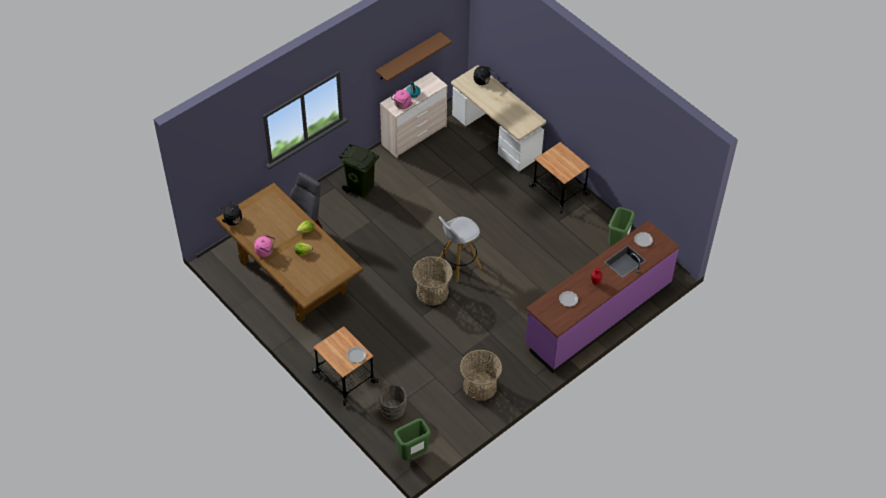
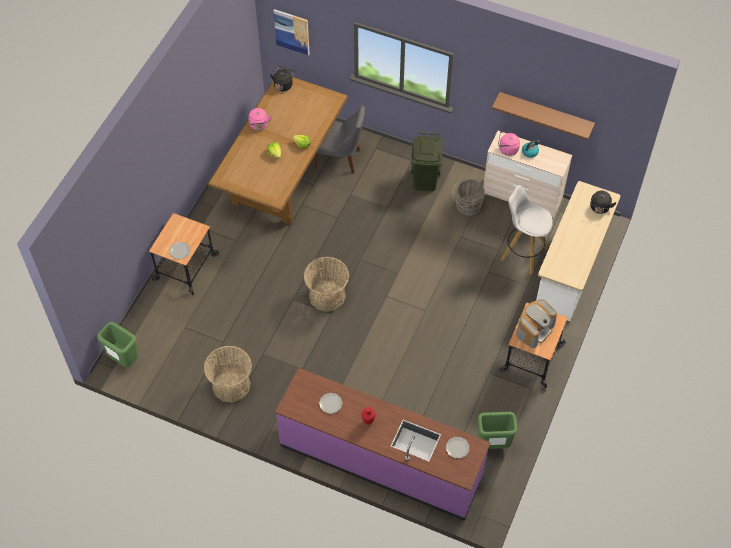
camera: 65 degrees right, 5 degrees up
grey bucket [377,384,407,420] -> grey bucket moved to [452,179,485,216]
white stool [438,216,482,282] -> white stool moved to [501,185,553,274]
none -> picture [274,9,310,55]
none -> coffee machine [516,299,557,348]

